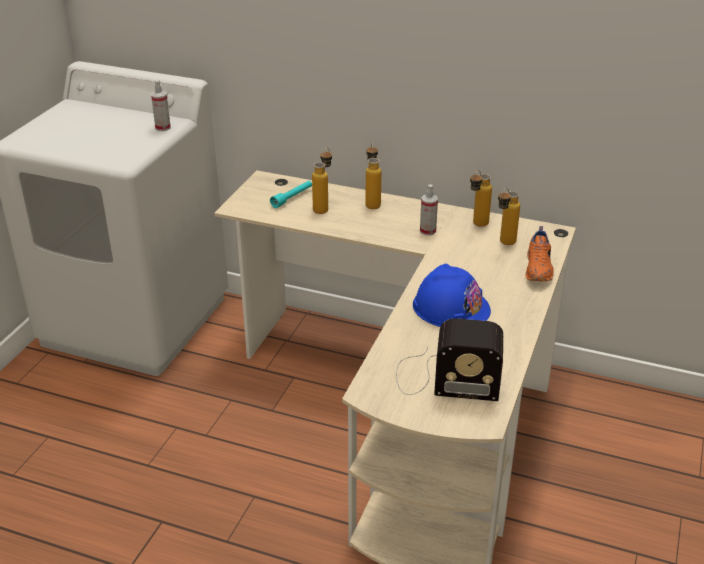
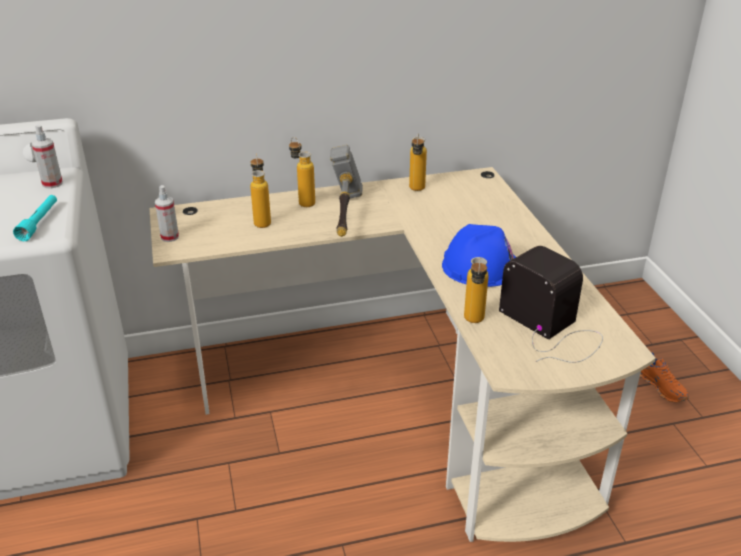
camera: 35 degrees left, 0 degrees up
turquoise flashlight [270,181,312,208] -> turquoise flashlight moved to [13,195,57,241]
radio [396,318,503,401] -> radio turned 105 degrees counterclockwise [499,246,603,363]
spray bottle [420,184,438,236] -> spray bottle moved to [155,185,179,242]
bottle [498,188,520,245] -> bottle moved to [464,257,489,323]
orange shoe [525,226,554,282] -> orange shoe moved to [640,352,689,403]
none -> hammer [330,145,363,237]

